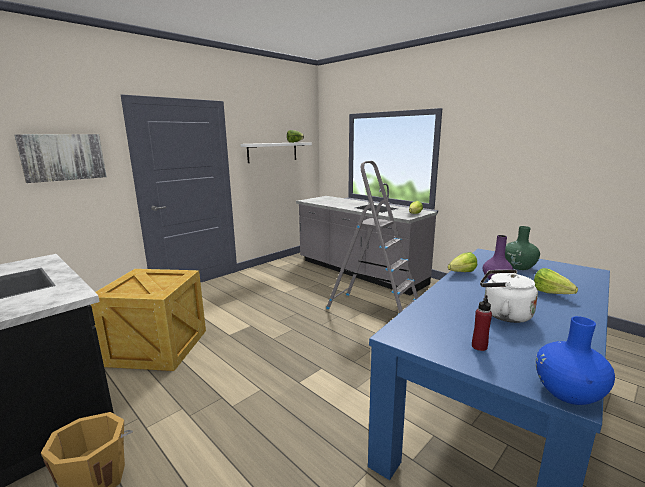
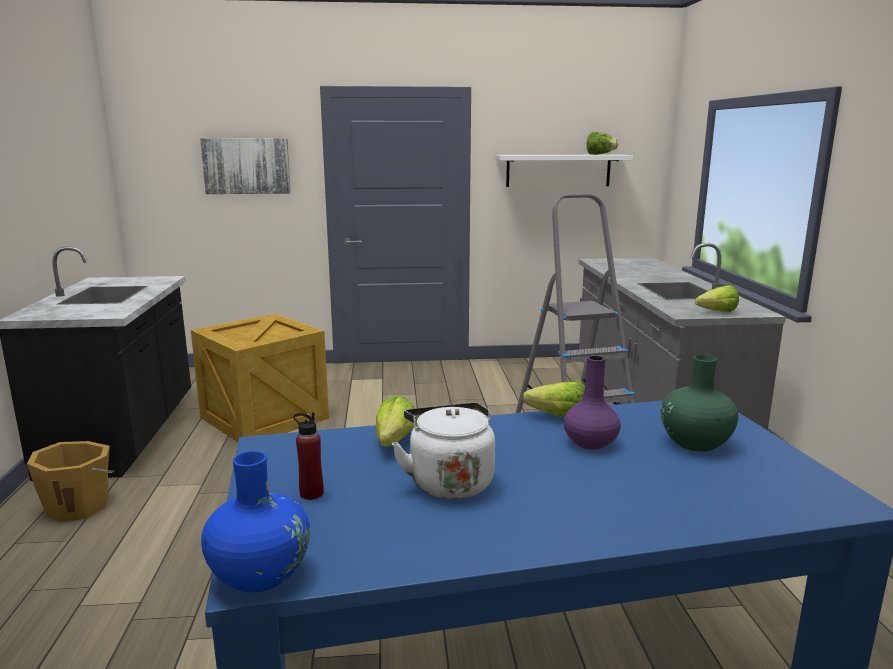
camera: 40 degrees right, 0 degrees up
lettuce [534,268,578,294] -> lettuce moved to [375,396,418,447]

